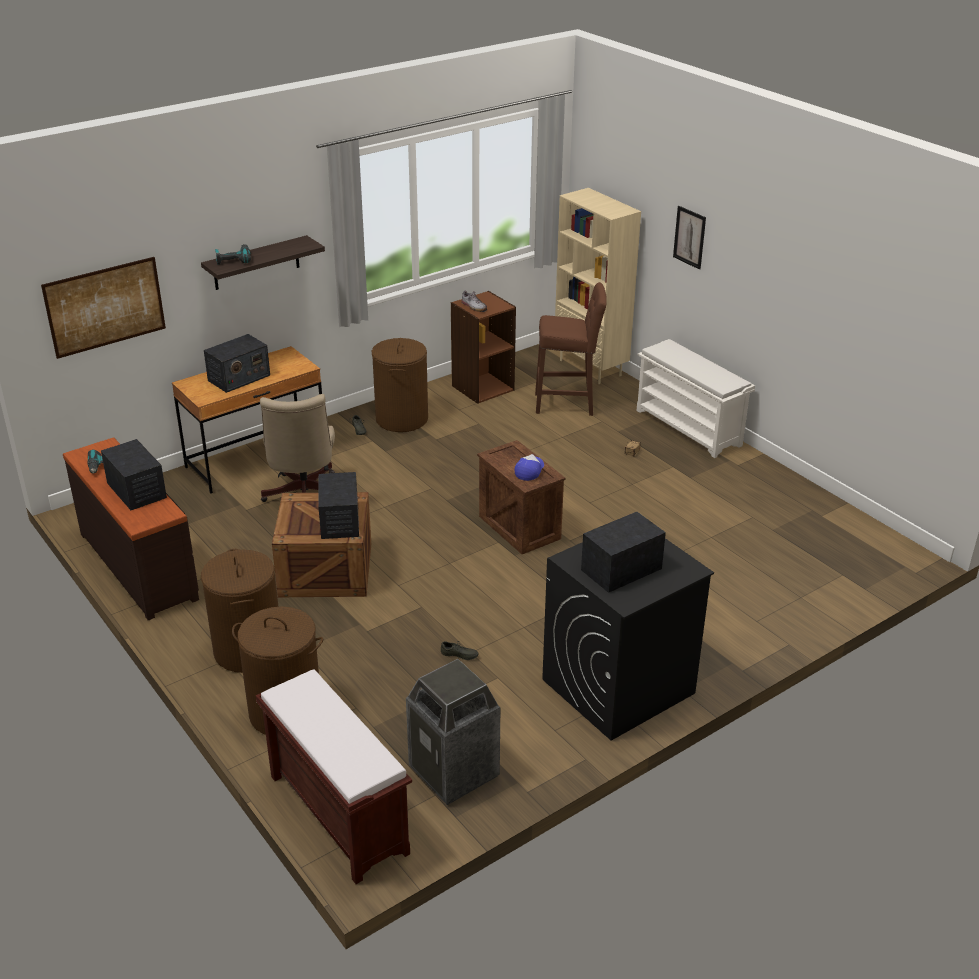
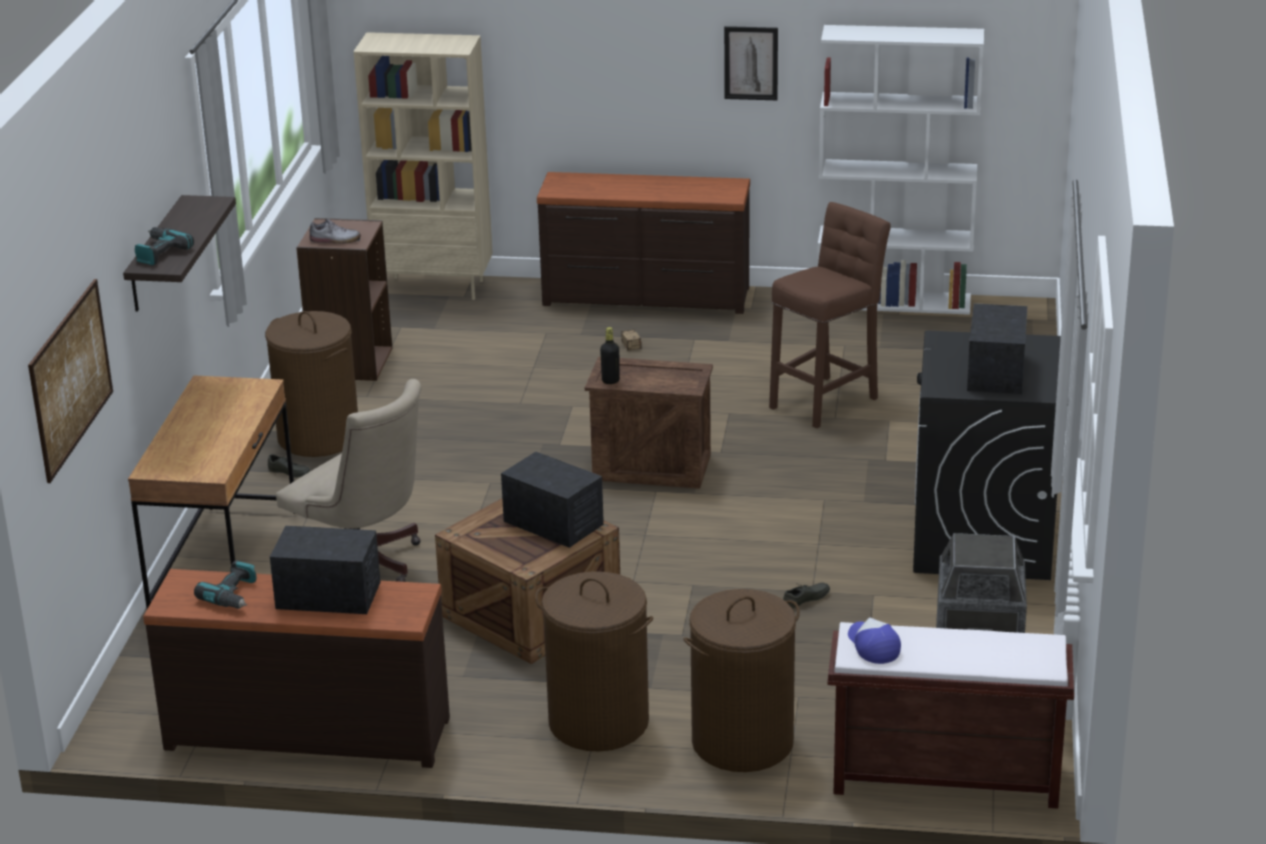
camera: 45 degrees left, 5 degrees down
radio [204,334,270,393] -> none
cap [515,454,544,481] -> cap moved to [848,618,901,664]
brown stool [535,282,607,416] -> brown stool moved to [769,202,891,428]
white shoe rack [637,339,755,458] -> brown dresser [537,172,750,314]
picture [673,206,706,269] -> picture moved to [724,26,778,100]
none -> black bottle [600,327,620,384]
none -> white bookcase [818,25,984,315]

